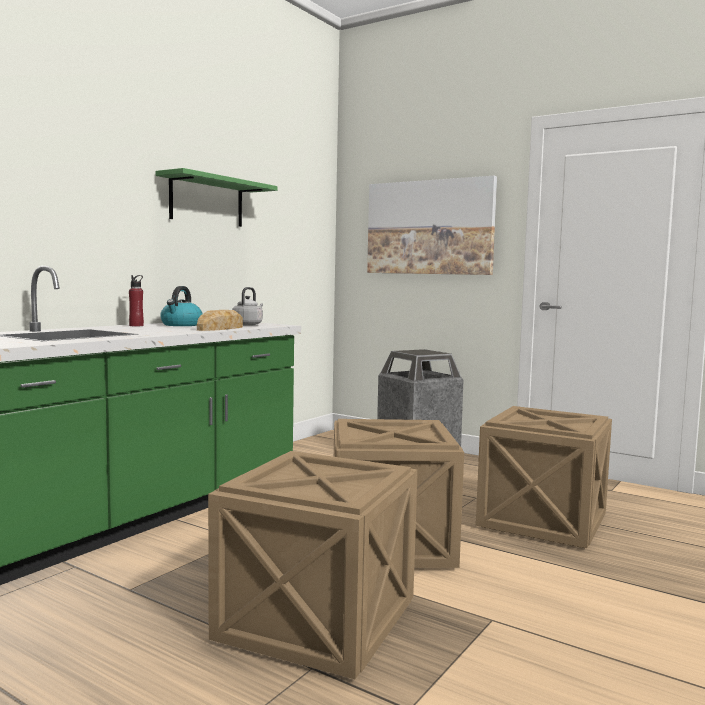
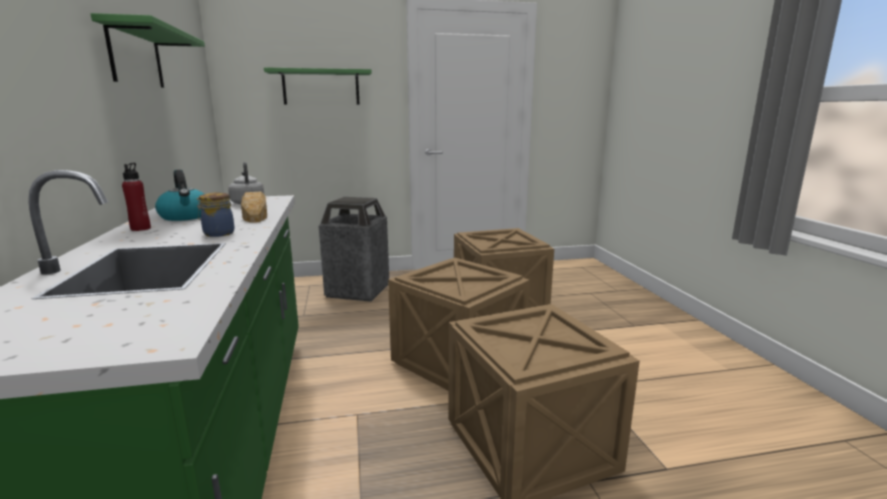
camera: 45 degrees left, 10 degrees up
picture [367,176,497,275] -> green shelf [264,67,372,105]
none -> jar [196,192,234,237]

